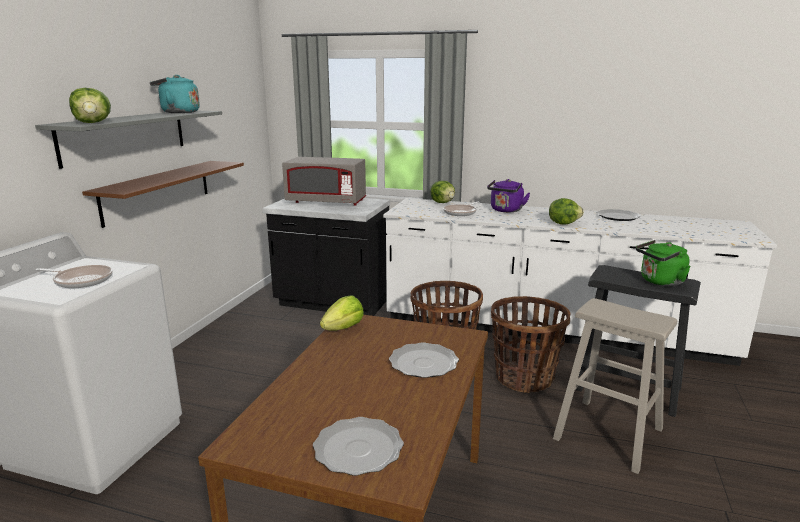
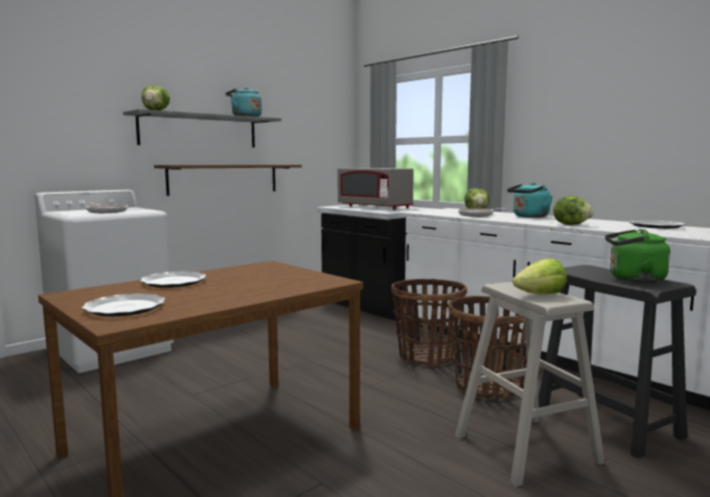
camera: 30 degrees right, 10 degrees down
lettuce [320,295,364,331] -> lettuce moved to [513,258,567,295]
plate [389,342,459,378] -> plate moved to [140,271,206,288]
purple kettle [487,179,530,212] -> turquoise kettle [507,182,553,218]

